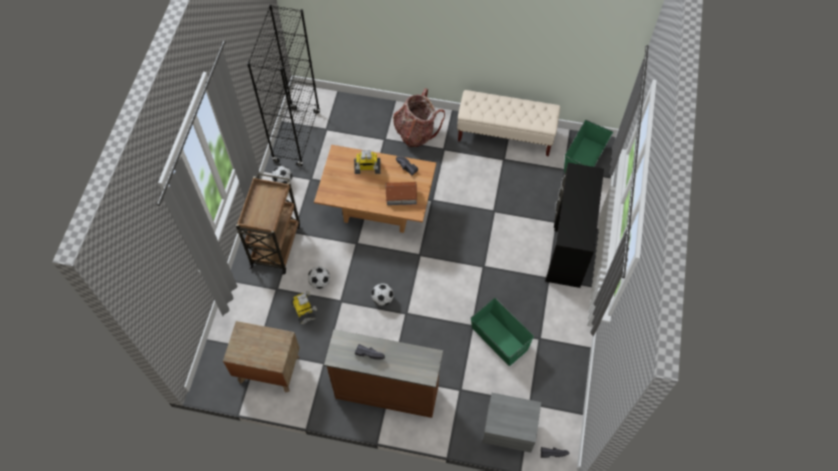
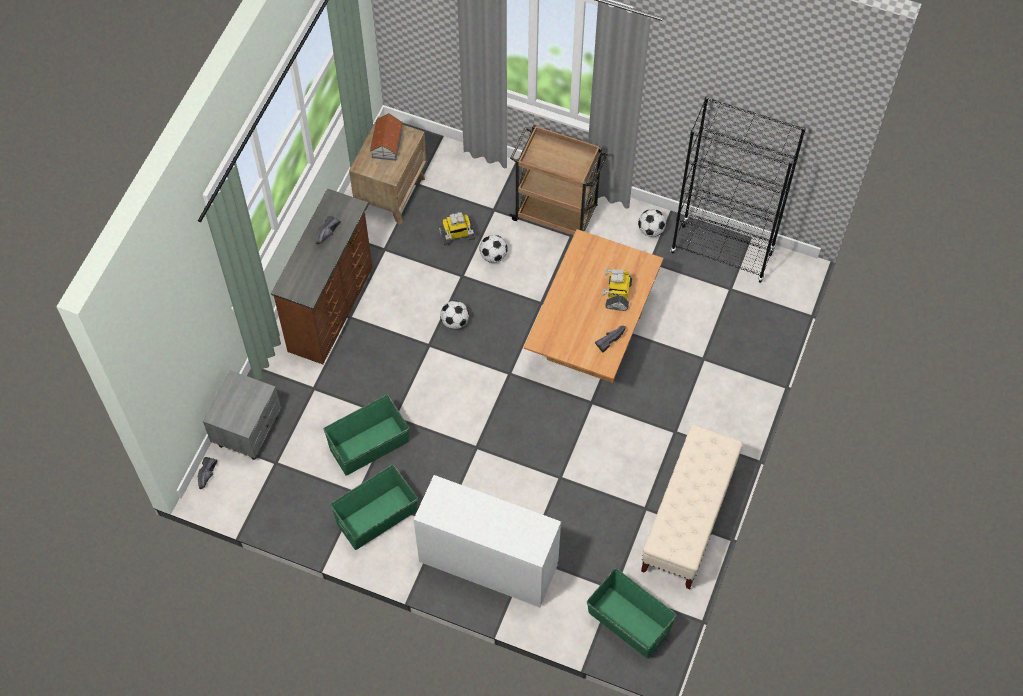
camera: 100 degrees right, 0 degrees up
toy house [385,182,417,205] -> toy house moved to [370,113,403,161]
backpack [393,88,445,147] -> none
black desk [545,163,604,288] -> white desk [413,475,561,607]
none -> green storage box [330,465,418,550]

